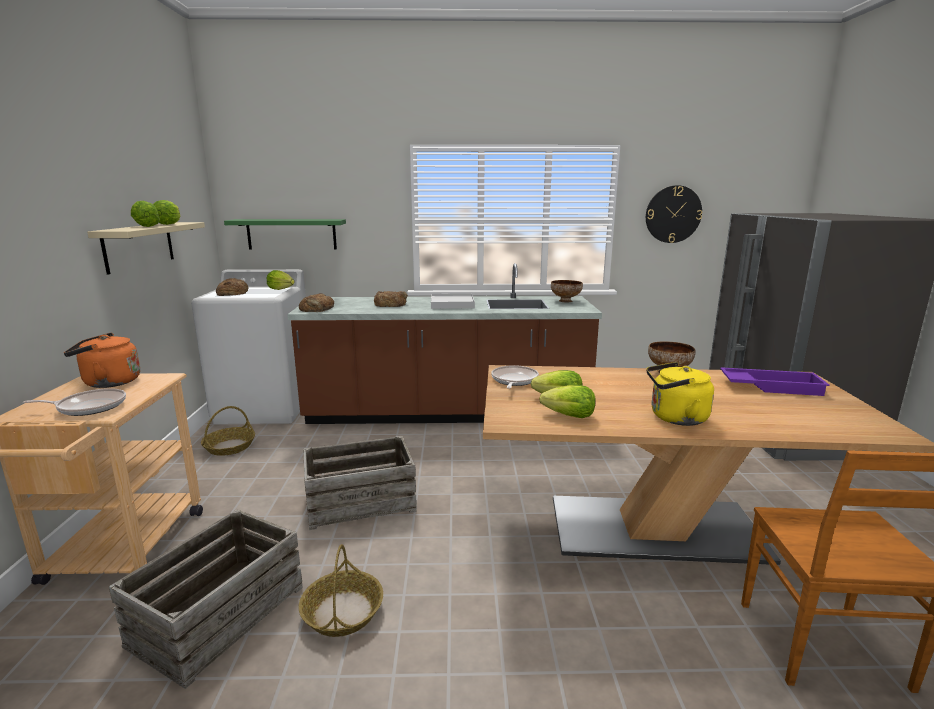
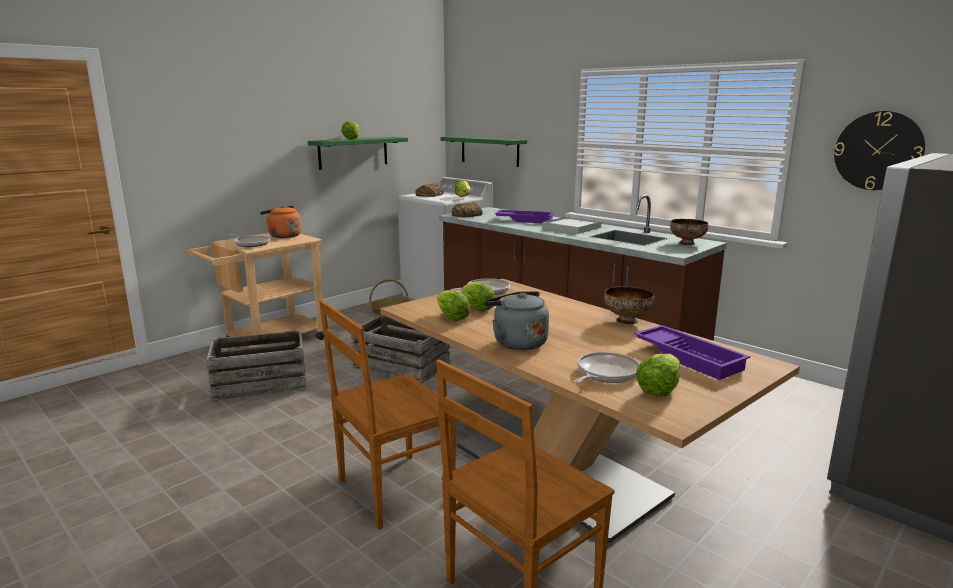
camera: 45 degrees right, 0 degrees up
beige shelf [87,222,205,275] -> green shelf [308,137,408,170]
lettuce [153,200,180,225] -> lettuce moved to [636,354,680,396]
basket [299,544,383,637] -> none
bread [374,291,408,307] -> purple tray [495,210,554,223]
yellow kettle [646,362,714,426] -> grey kettle [484,291,549,350]
none -> brown chair [319,300,456,530]
none -> frying pan [574,352,640,383]

